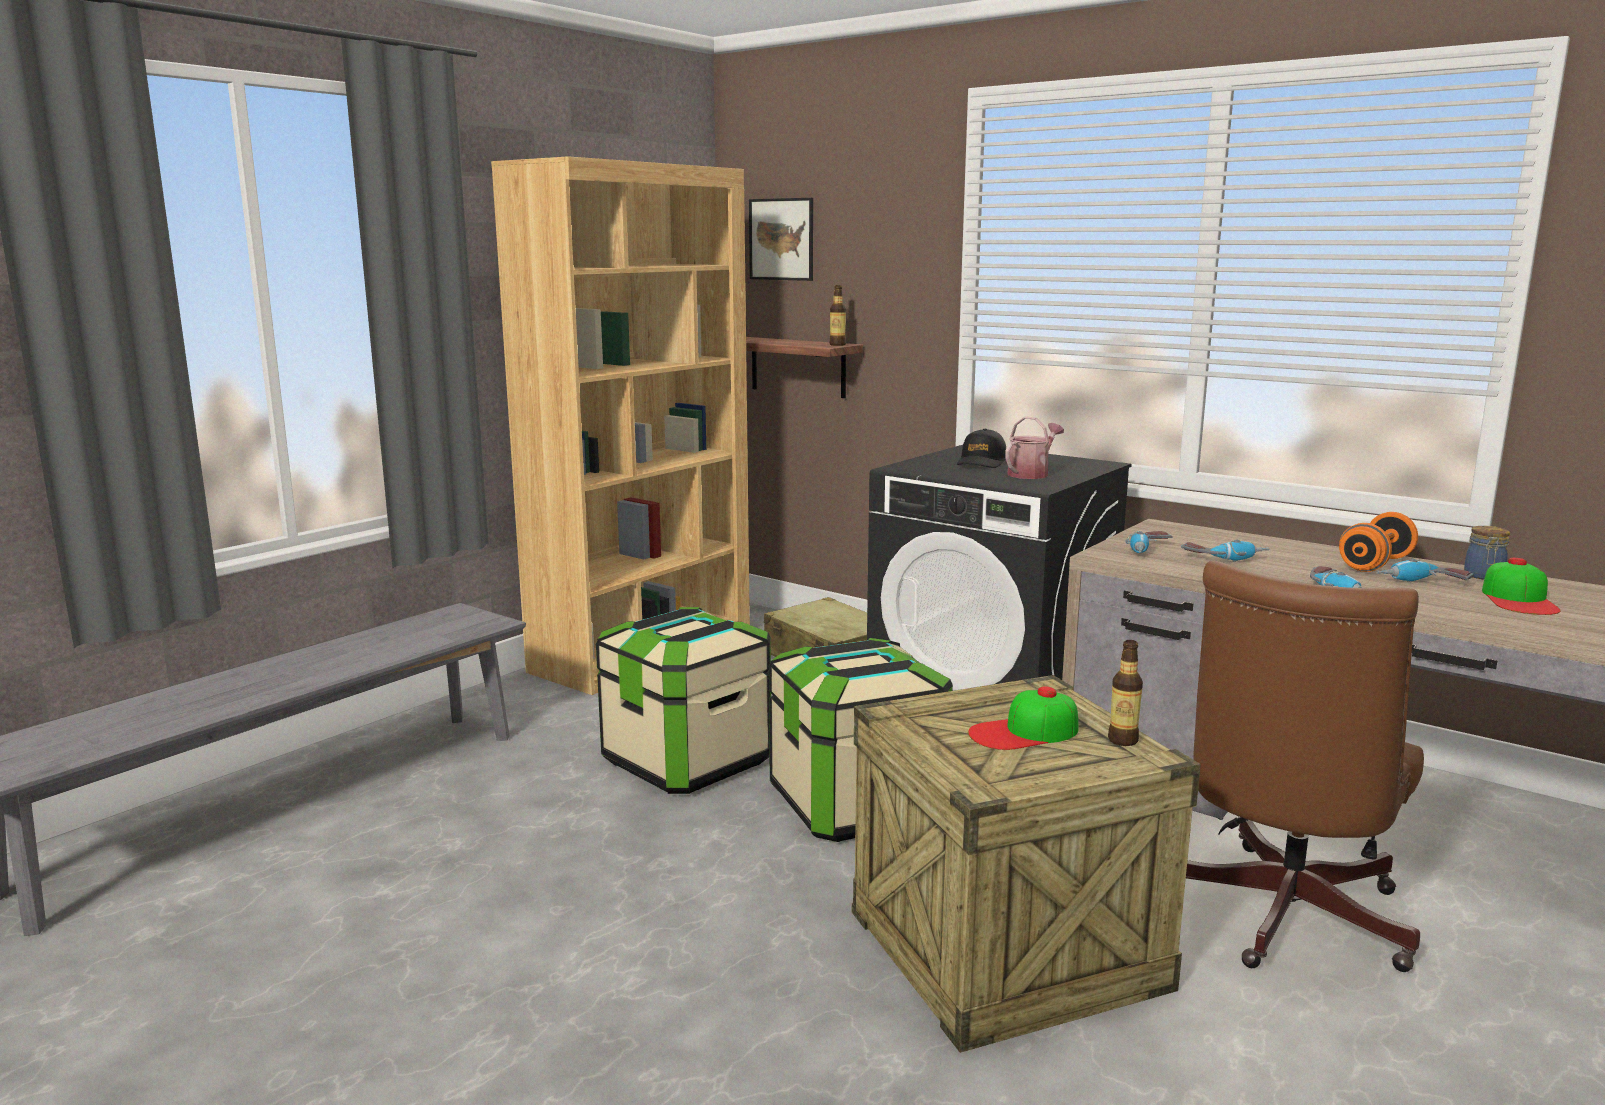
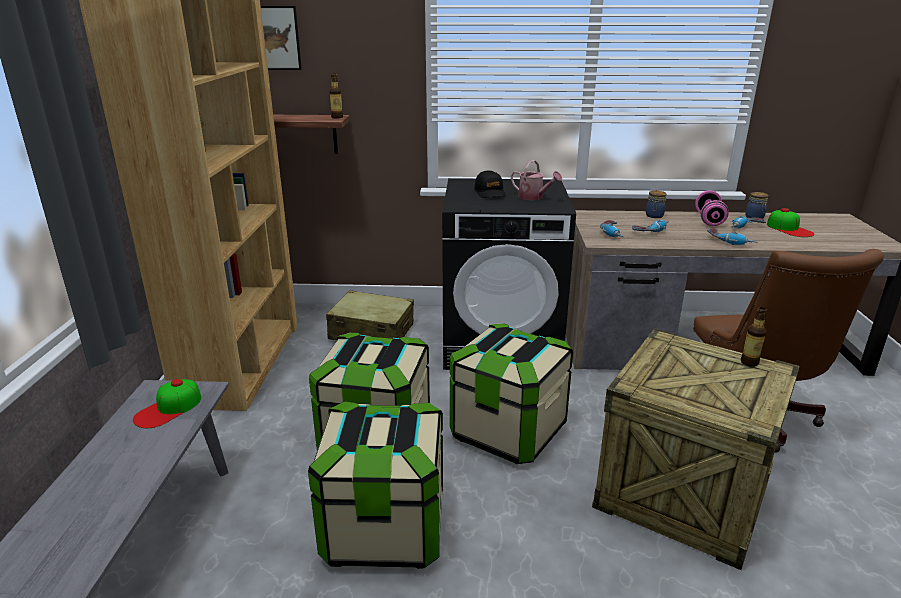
camera: 35 degrees left, 10 degrees up
cap [968,686,1078,750] -> cap moved to [133,379,201,428]
watering can [1005,416,1064,479] -> watering can turned 120 degrees clockwise [511,160,562,200]
orange dumbbell [1339,512,1418,572] -> pink dumbbell [695,190,729,226]
none -> storage box [308,401,443,569]
none -> jar [646,191,667,218]

